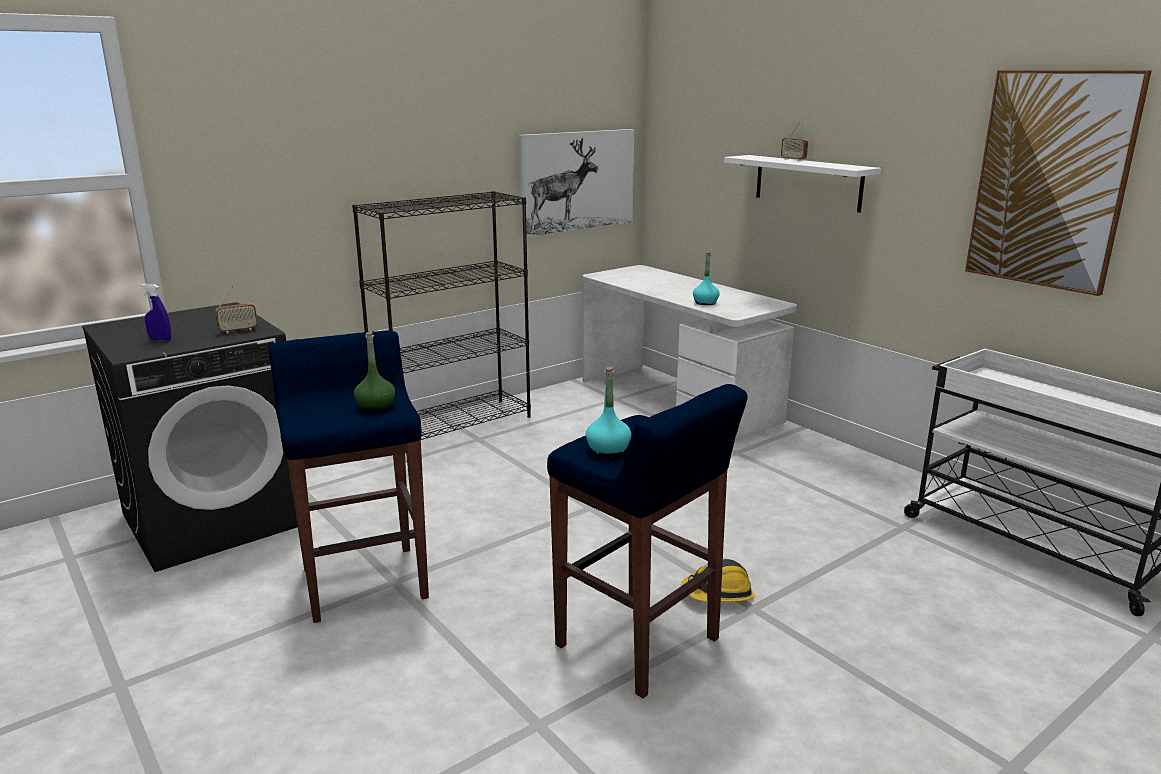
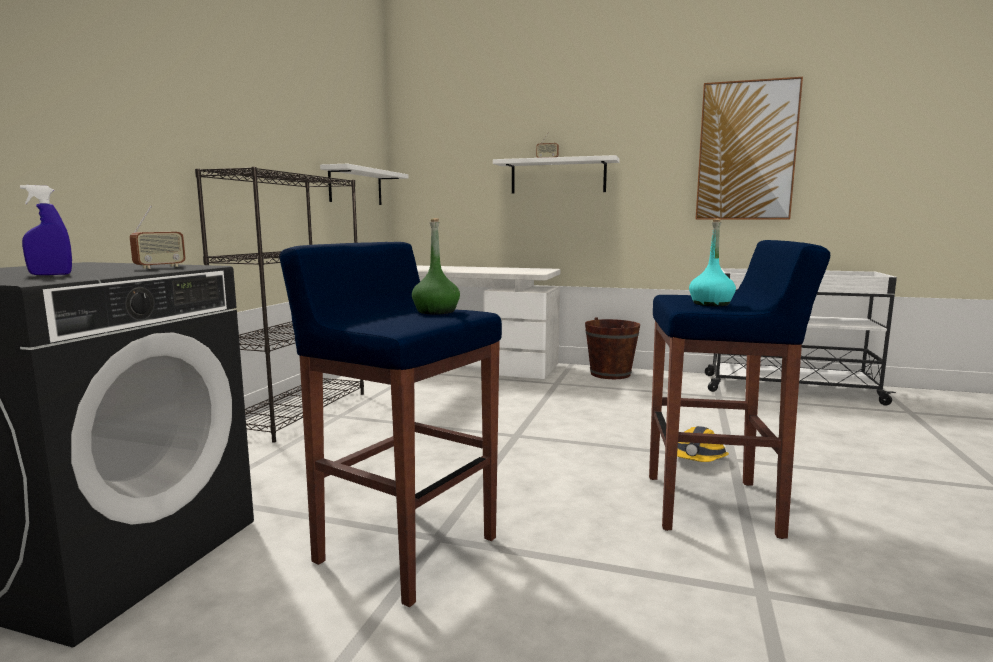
camera: 35 degrees left, 10 degrees down
picture [518,129,634,237] -> white shelf [320,164,408,205]
turquoise bottle [693,253,720,305] -> none
none -> brown bucket [585,317,640,379]

